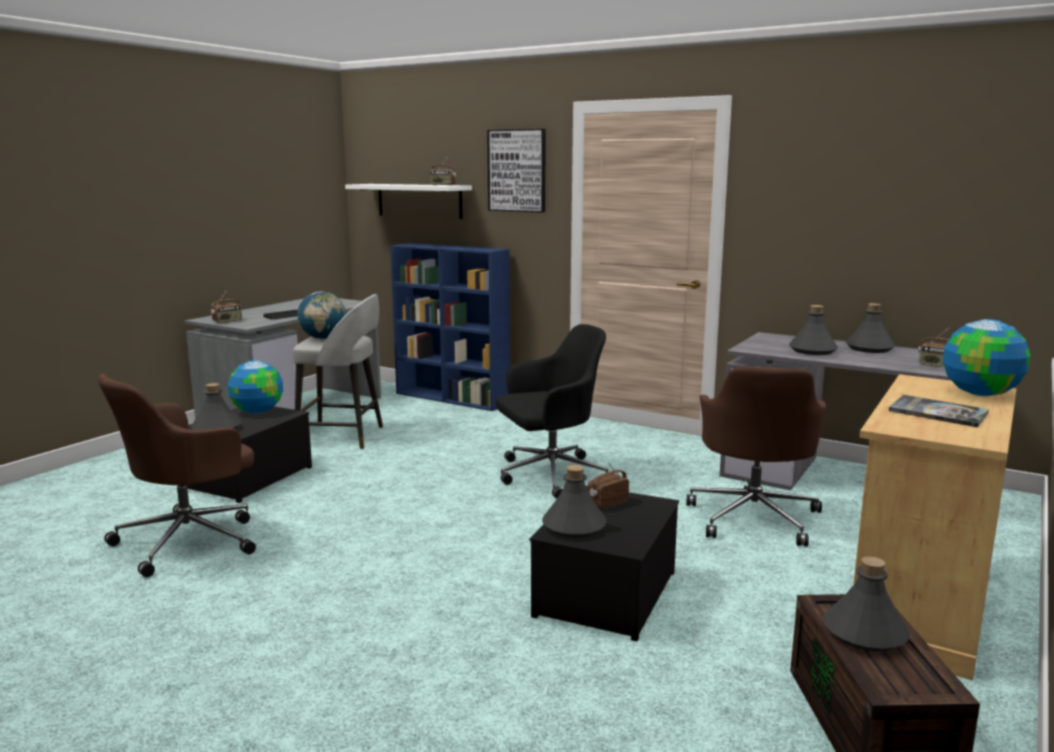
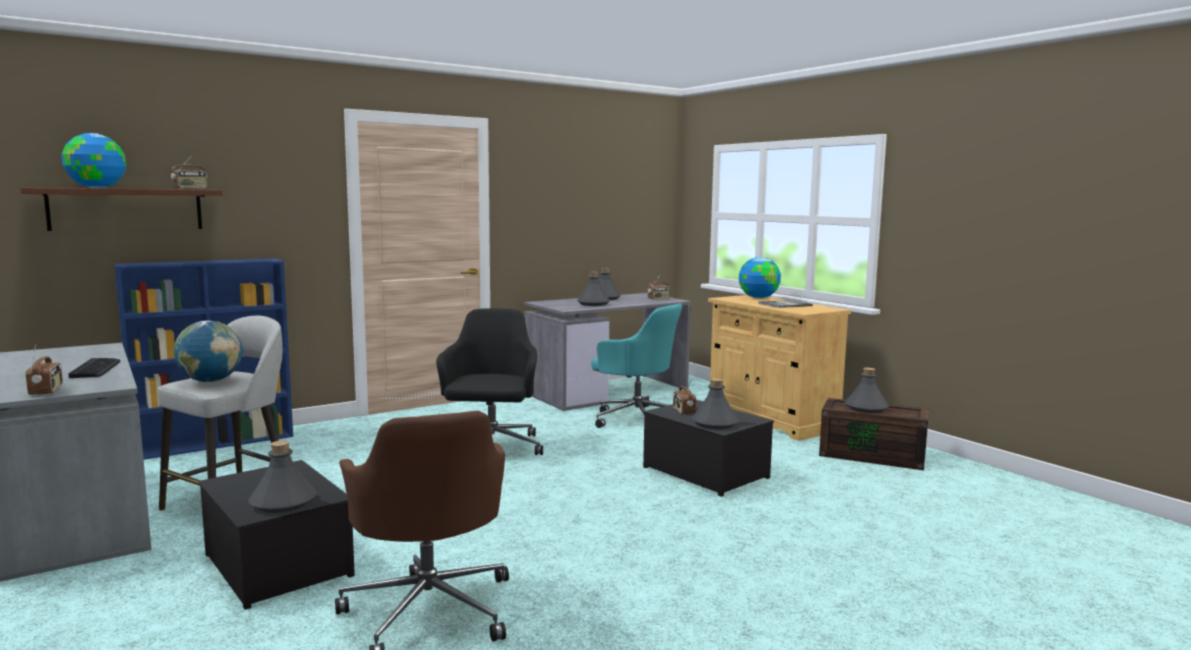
camera: 65 degrees left, 5 degrees down
globe [227,360,283,414] -> globe moved to [61,133,126,188]
white shelf [345,184,472,219] -> brown shelf [21,188,223,231]
picture [487,129,546,213] -> none
brown office chair [686,366,826,546] -> turquoise office chair [591,303,682,428]

